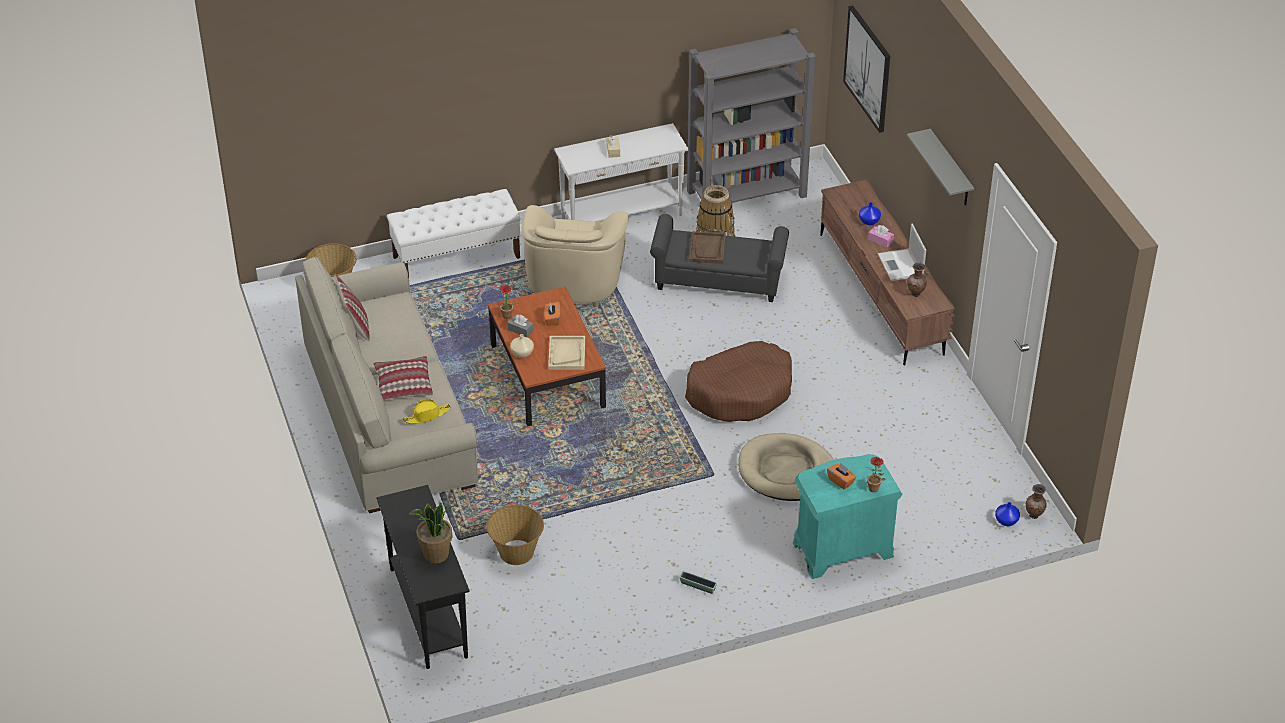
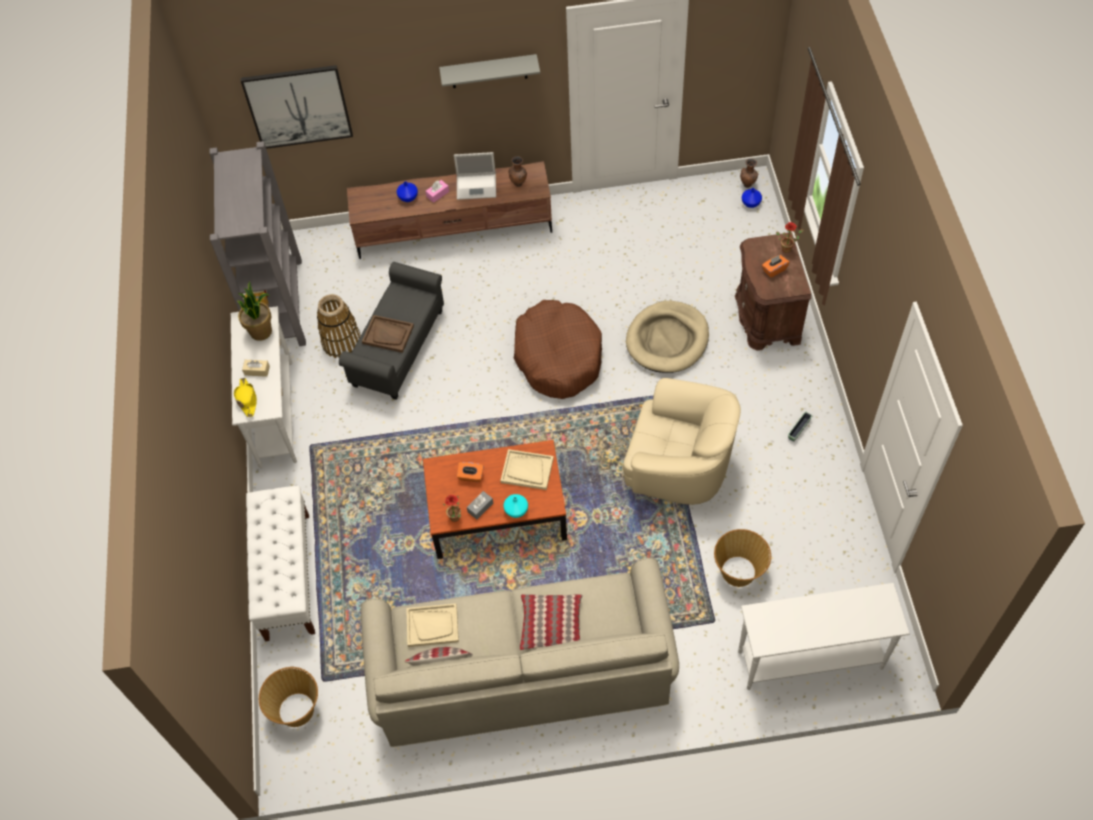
camera: 75 degrees left, 15 degrees up
black console table [376,485,470,669] -> white console table [738,583,910,690]
yellow hat [403,399,451,424] -> yellow hat moved to [234,378,257,417]
potted plant [409,501,453,563] -> potted plant moved to [238,281,272,341]
beige vase [510,334,534,358] -> turquoise vase [504,494,528,518]
beige armchair [521,205,629,307] -> beige armchair moved to [623,378,741,505]
turquoise nightstand [793,454,903,579] -> brown nightstand [735,232,811,351]
none -> beige tray [406,603,459,647]

